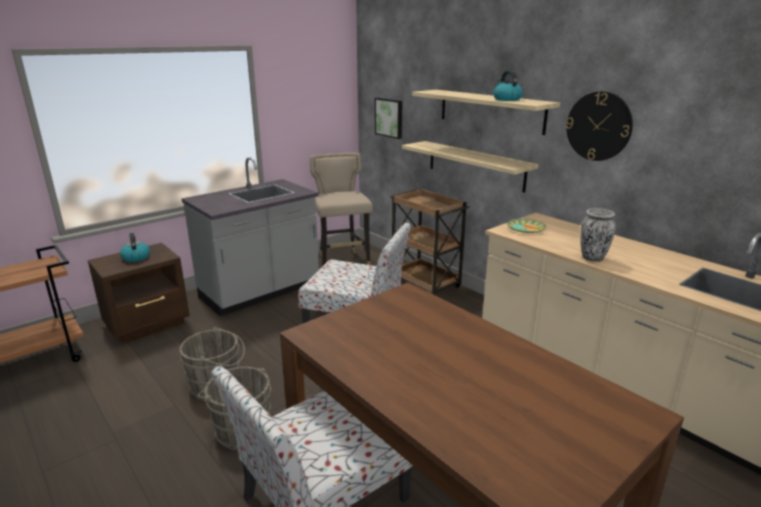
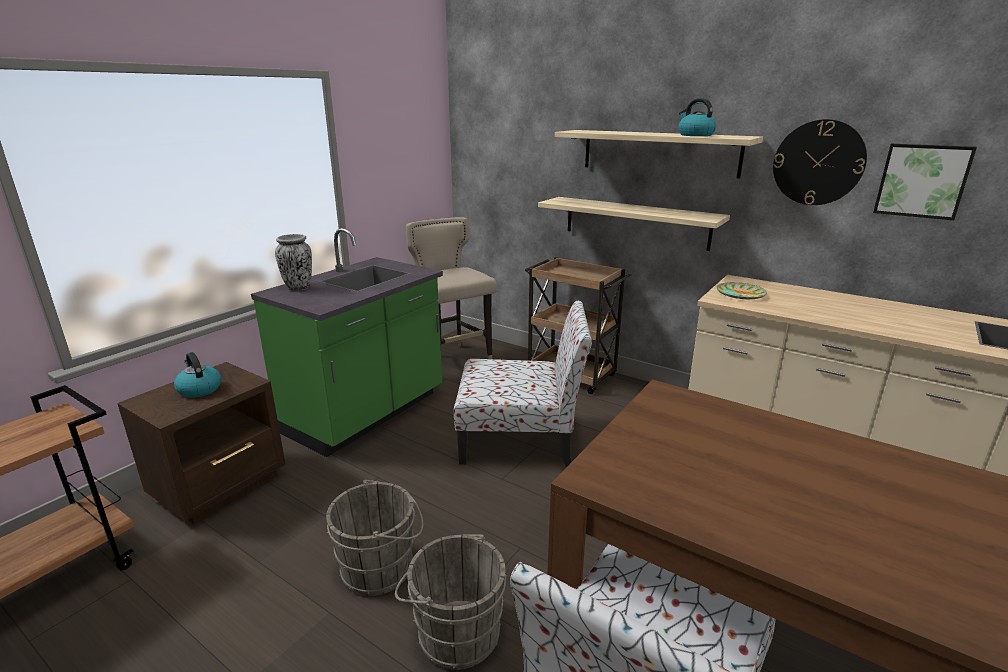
camera: 15 degrees left, 0 degrees up
grey counter [181,157,319,316] -> green counter [251,228,443,457]
picture [375,98,402,139] -> picture moved to [873,144,977,220]
vase [581,208,616,262] -> vase moved to [275,234,312,291]

